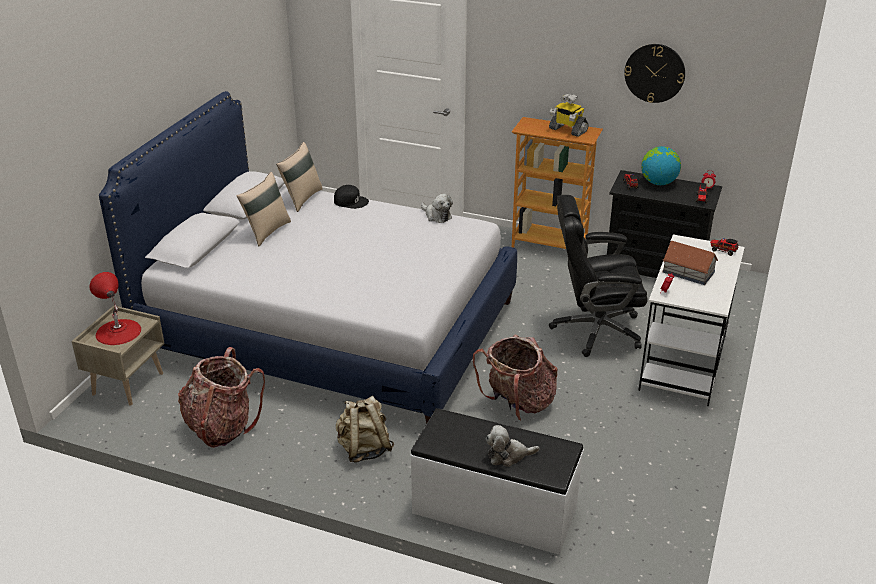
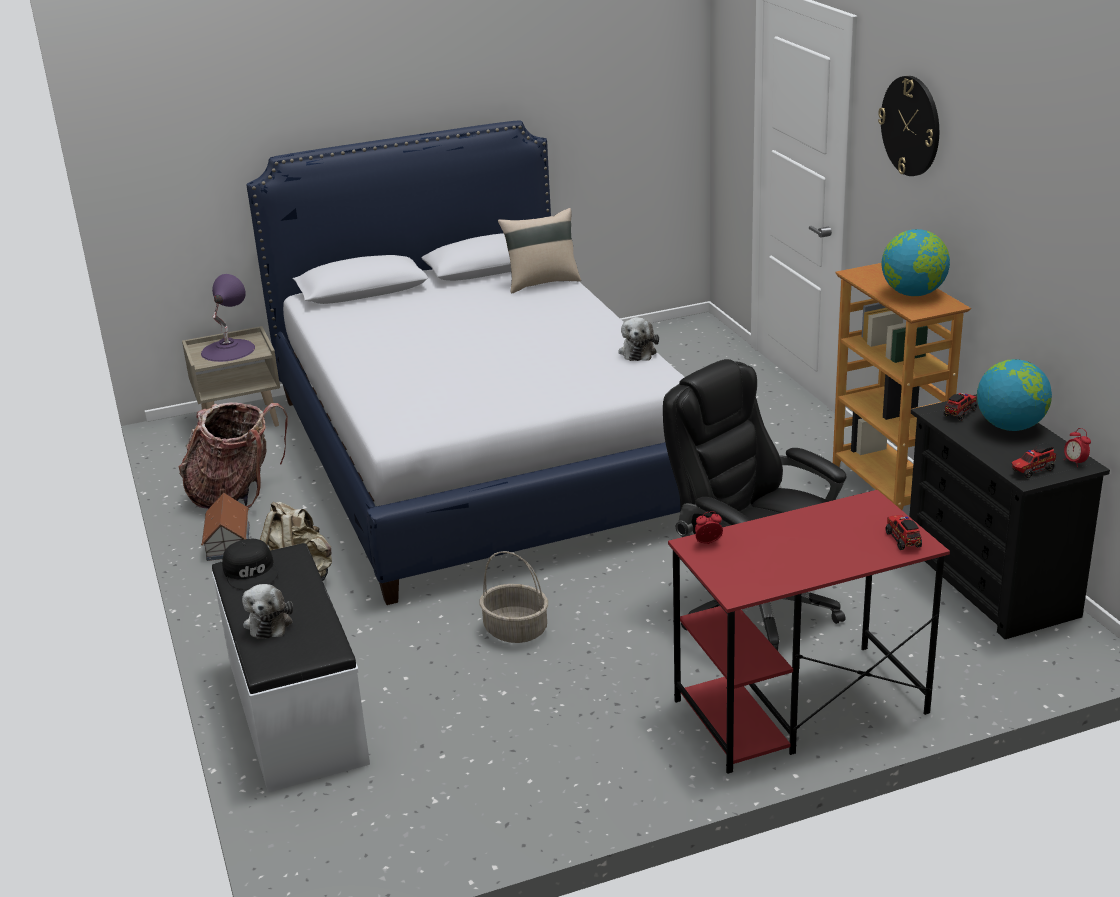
camera: 50 degrees right, 5 degrees down
red table lamp [89,272,141,345] -> purple table lamp [201,274,255,362]
beige pillow [237,172,291,246] -> none
black cap [334,185,369,209] -> black cap moved to [222,538,278,590]
backpack [473,335,558,421] -> basket [479,551,548,643]
plush toy [486,425,540,467] -> plush toy turned 135 degrees counterclockwise [242,584,293,639]
toy robot [549,93,589,137] -> globe [881,229,950,296]
wall clock [624,44,685,103] -> wall clock moved to [878,76,939,176]
white desk [638,234,745,406] -> red desk [668,490,950,774]
toy house [663,241,718,285] -> toy house moved to [201,493,250,561]

